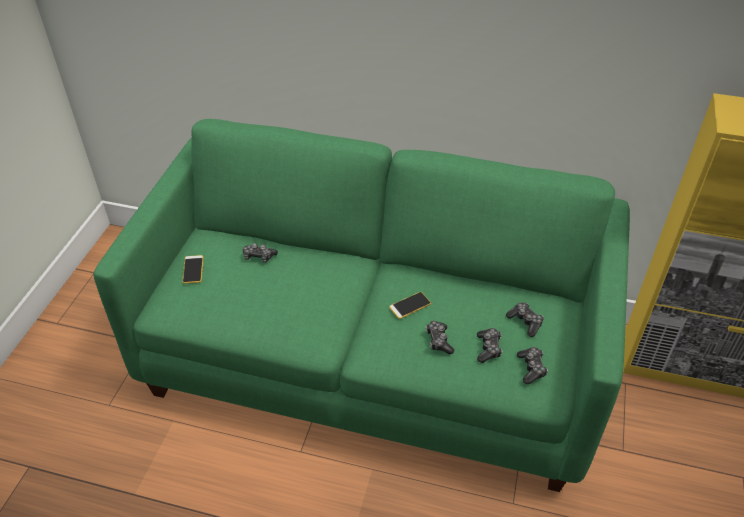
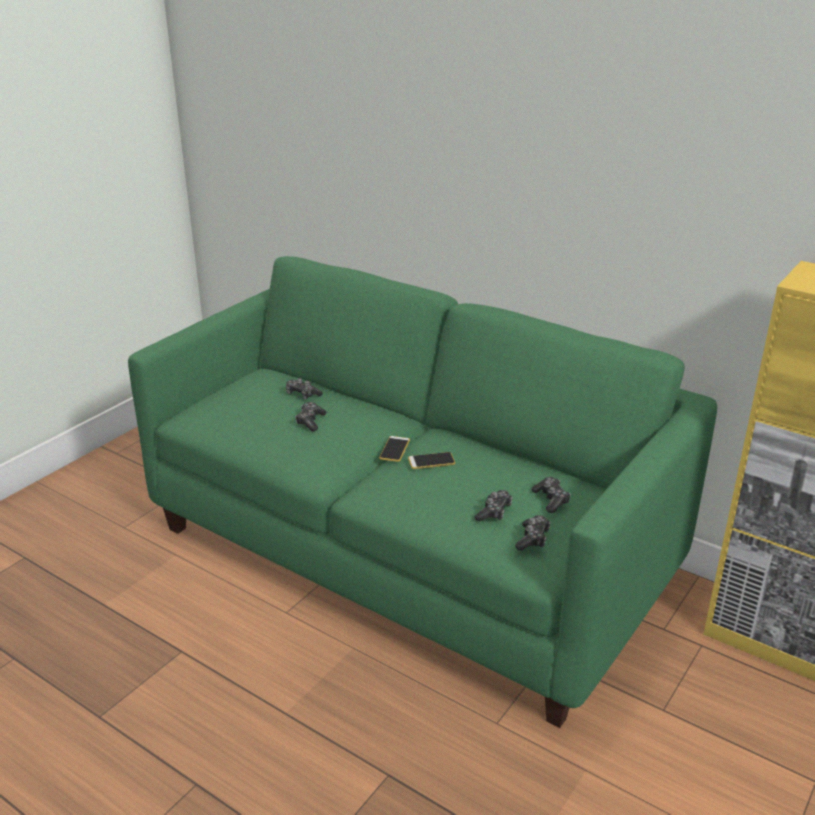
camera: 20 degrees right, 15 degrees down
phone [182,255,204,284] -> phone moved to [379,436,410,462]
game controller [426,321,454,354] -> game controller moved to [295,402,326,431]

